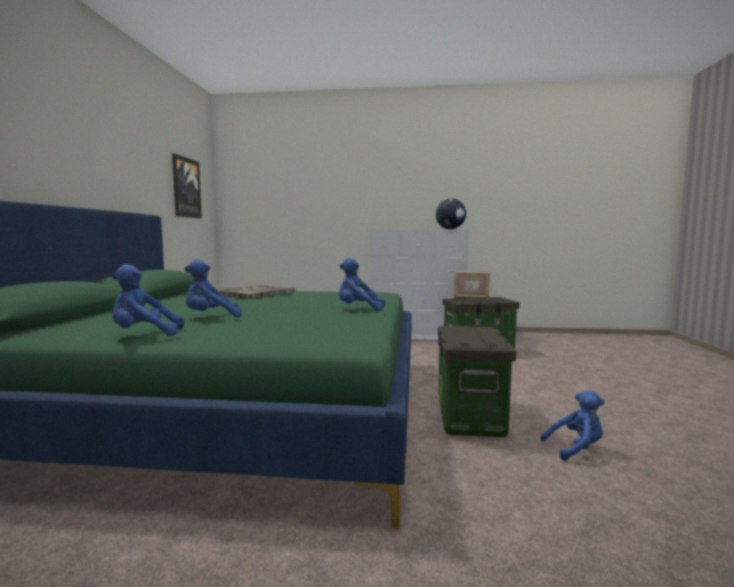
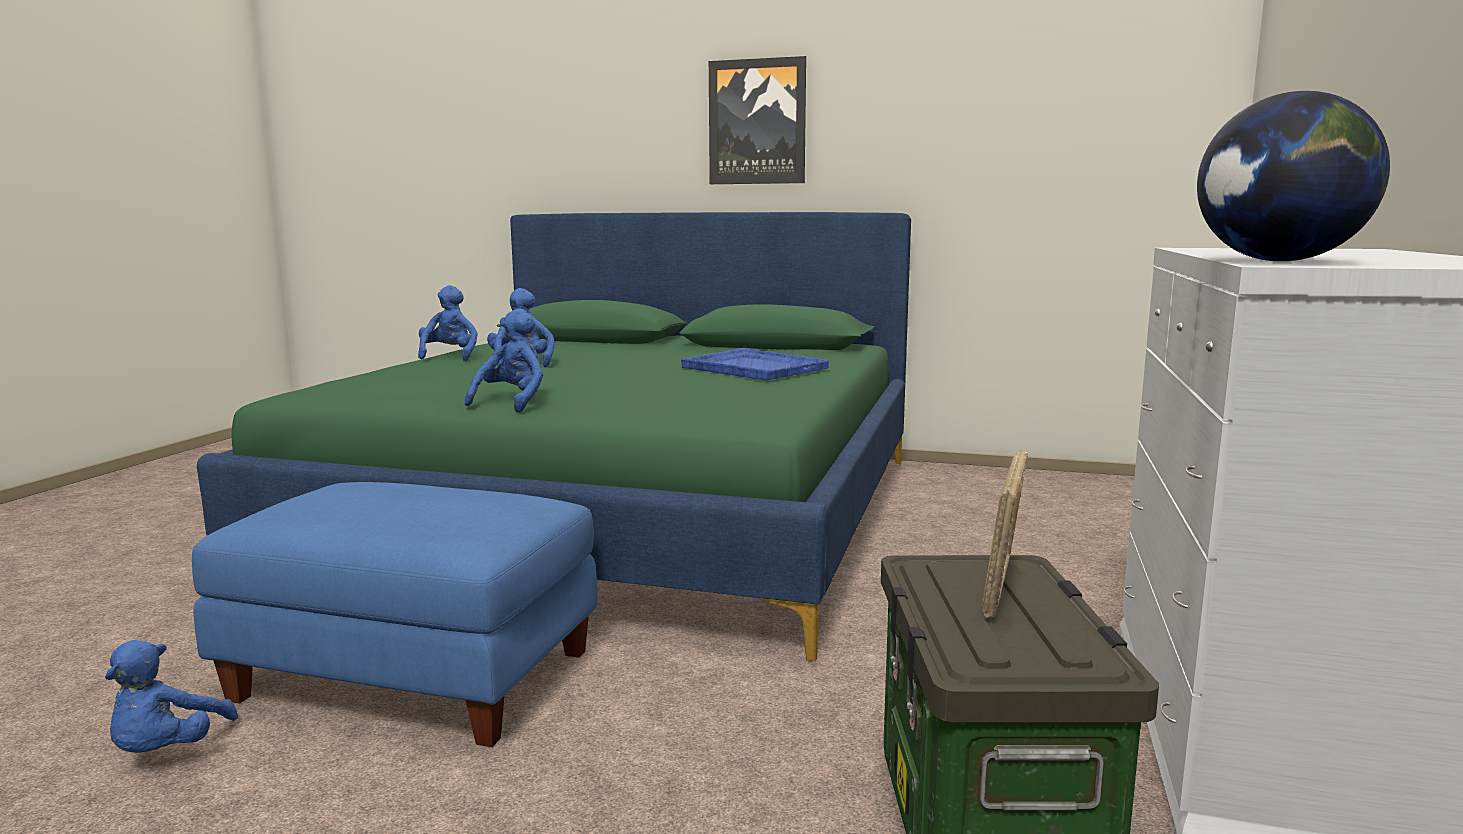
camera: 100 degrees right, 5 degrees up
picture [172,153,202,219] -> picture moved to [709,56,806,184]
grey tray [217,285,295,299] -> blue tray [681,348,829,380]
storage box [438,326,516,437] -> blue ottoman [192,482,598,747]

